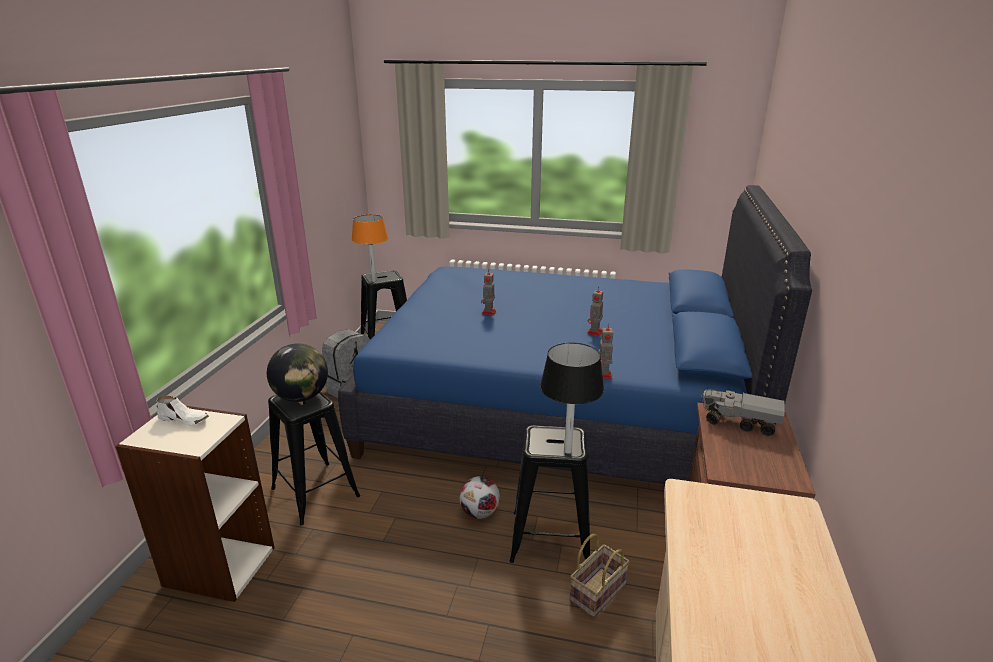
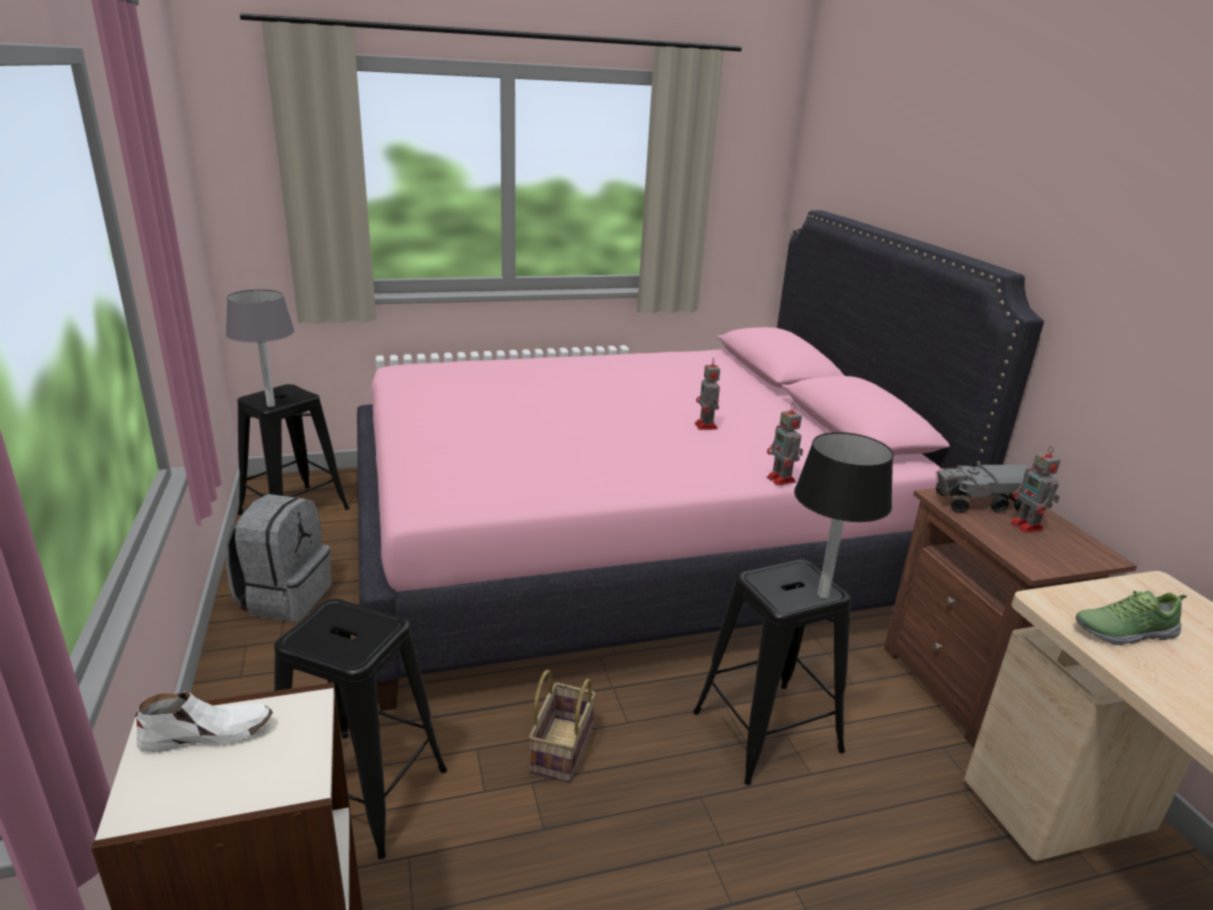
camera: 30 degrees left, 0 degrees up
globe [267,343,328,402] -> none
blue bed [338,185,812,484] -> pink bed [357,210,1044,711]
orange table lamp [352,214,388,282] -> grey table lamp [226,289,295,407]
football [460,476,500,519] -> none
toy robot [481,269,496,315] -> toy robot moved to [1010,446,1061,533]
basket [570,534,630,617] -> basket moved to [529,669,596,782]
none -> shoe [1076,591,1187,645]

